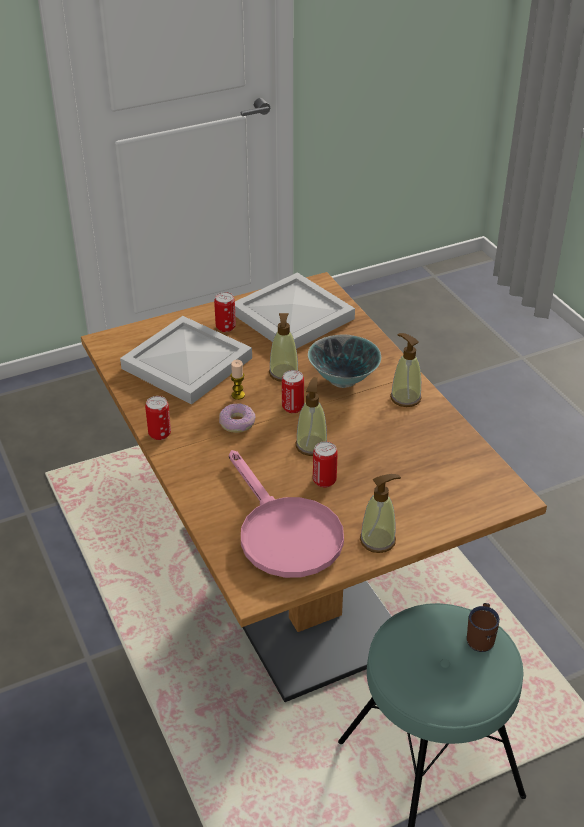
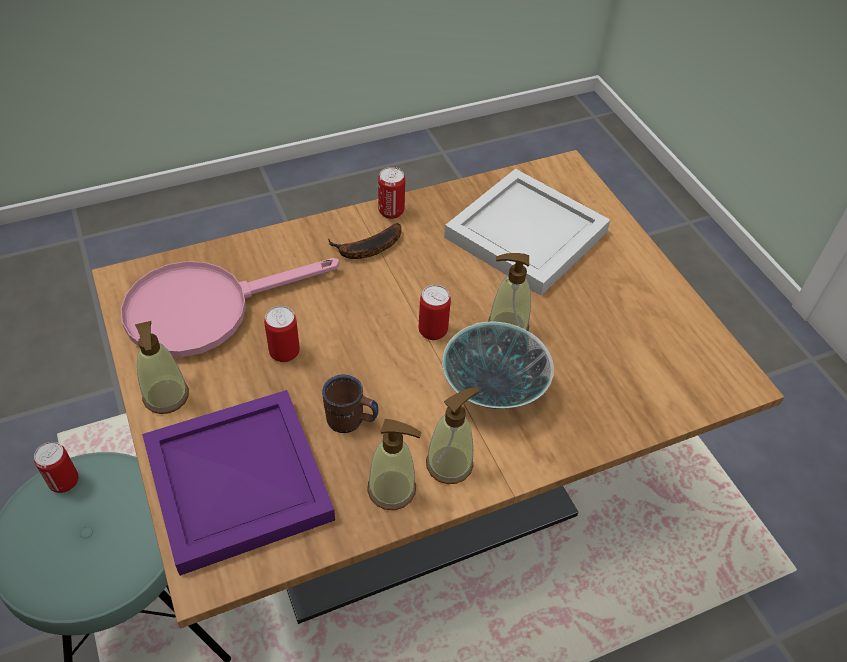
camera: 90 degrees right, 10 degrees up
can [214,292,236,332] -> can moved to [34,442,79,493]
donut [219,404,256,433] -> none
candle [230,360,245,400] -> none
white tray [235,273,355,349] -> none
soap dispenser [296,377,327,456] -> soap dispenser moved to [367,419,422,510]
brown mug [467,603,500,652] -> brown mug moved to [322,374,378,433]
none -> purple tray [142,390,335,576]
none -> banana [328,223,402,259]

